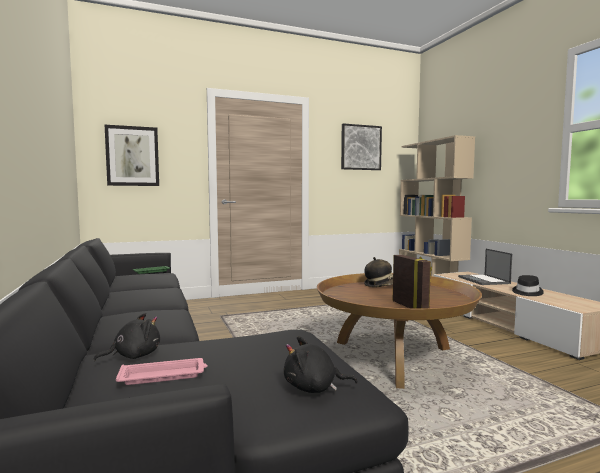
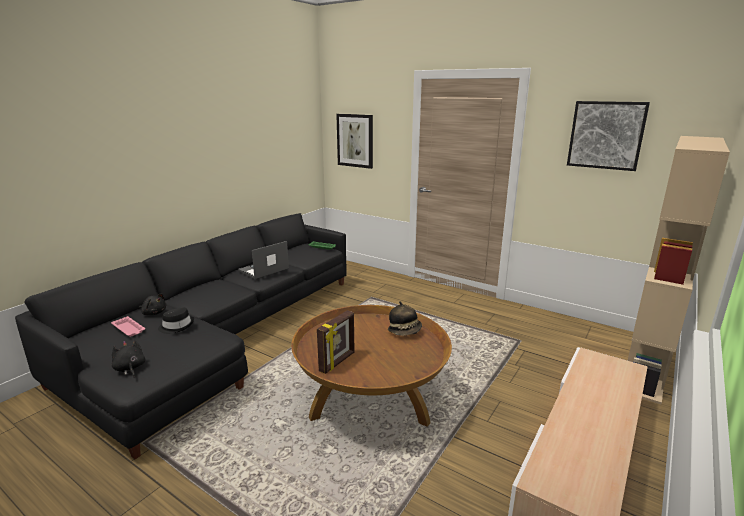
camera: 55 degrees right, 15 degrees up
laptop [458,249,512,285] -> laptop moved to [238,241,289,279]
black hat [512,275,544,296] -> black hat moved to [158,307,194,334]

